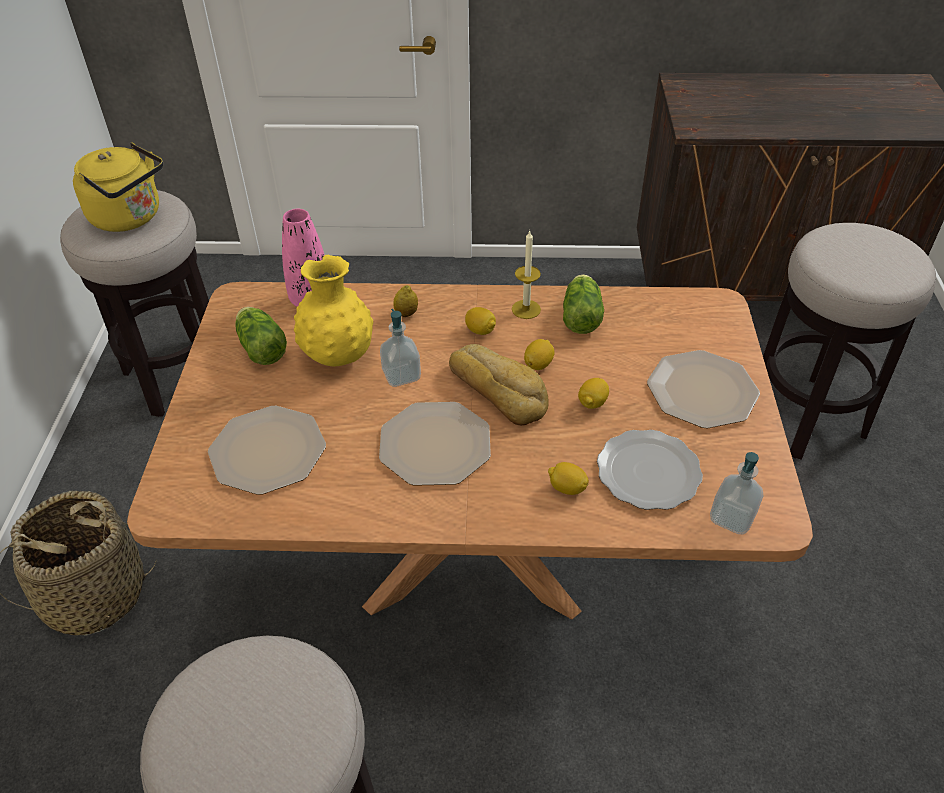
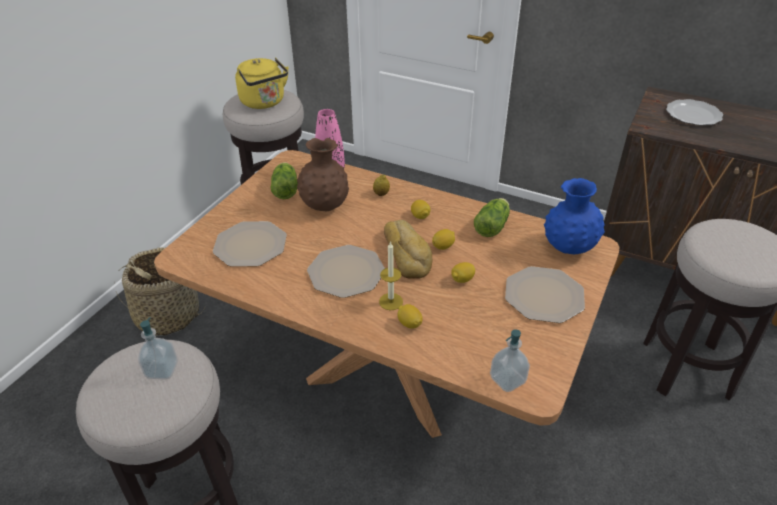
camera: 25 degrees right, 5 degrees down
yellow vase [294,255,373,366] -> brown vase [297,138,349,211]
soap dispenser [380,309,421,387] -> soap dispenser moved to [138,317,178,380]
candle [512,230,541,319] -> candle moved to [379,241,403,310]
plate [597,430,703,510] -> plate moved to [666,99,723,126]
none -> blue vase [544,178,605,254]

